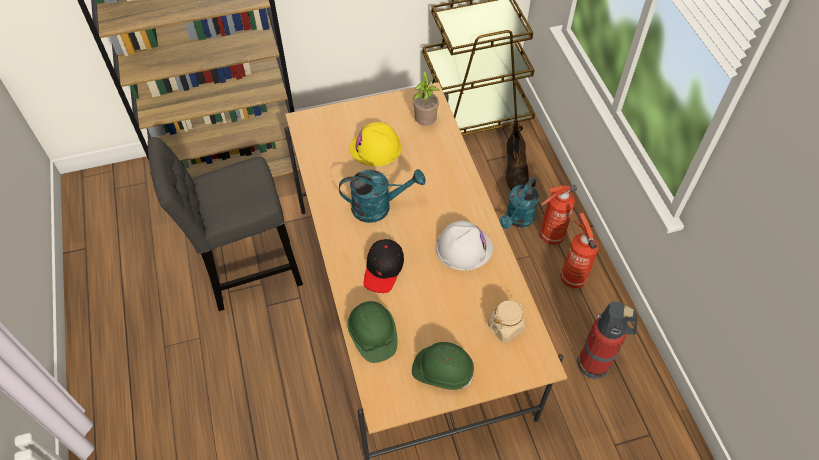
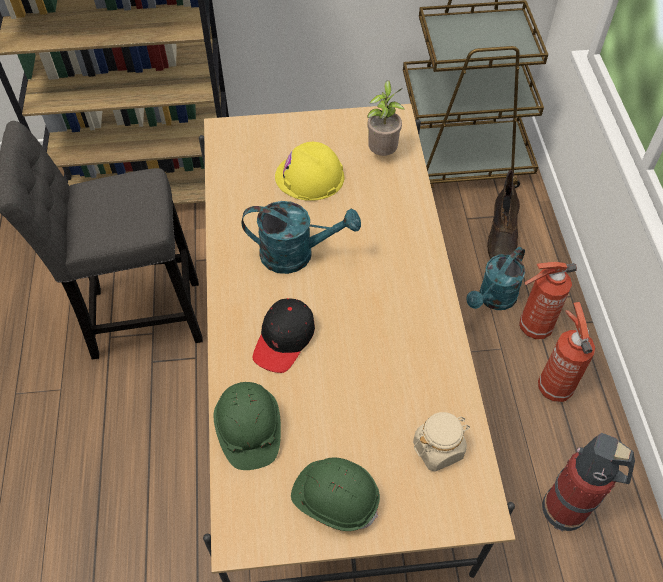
camera: 10 degrees right, 0 degrees up
white hard hat [436,221,493,271] -> none

